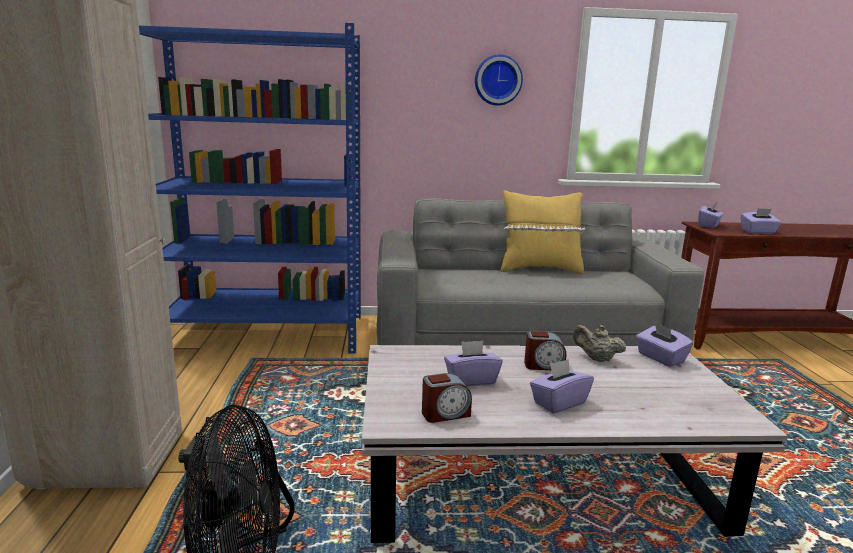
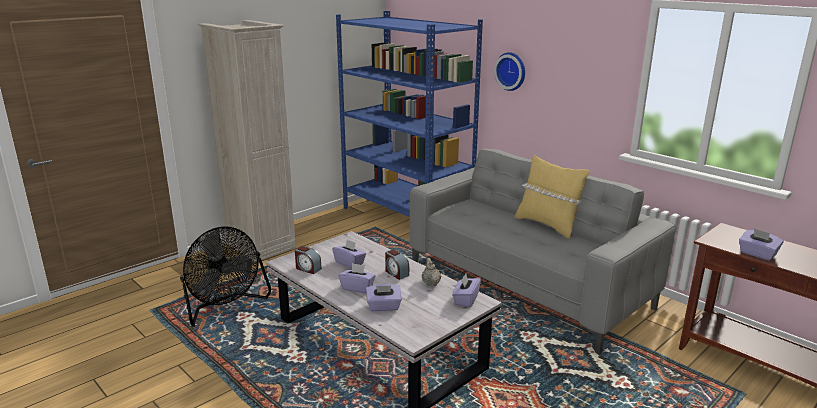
camera: 50 degrees right, 5 degrees up
wall clock [475,54,523,106] -> wall clock moved to [494,52,525,91]
purple tissue box [698,202,724,228] -> purple tissue box moved to [366,284,402,312]

